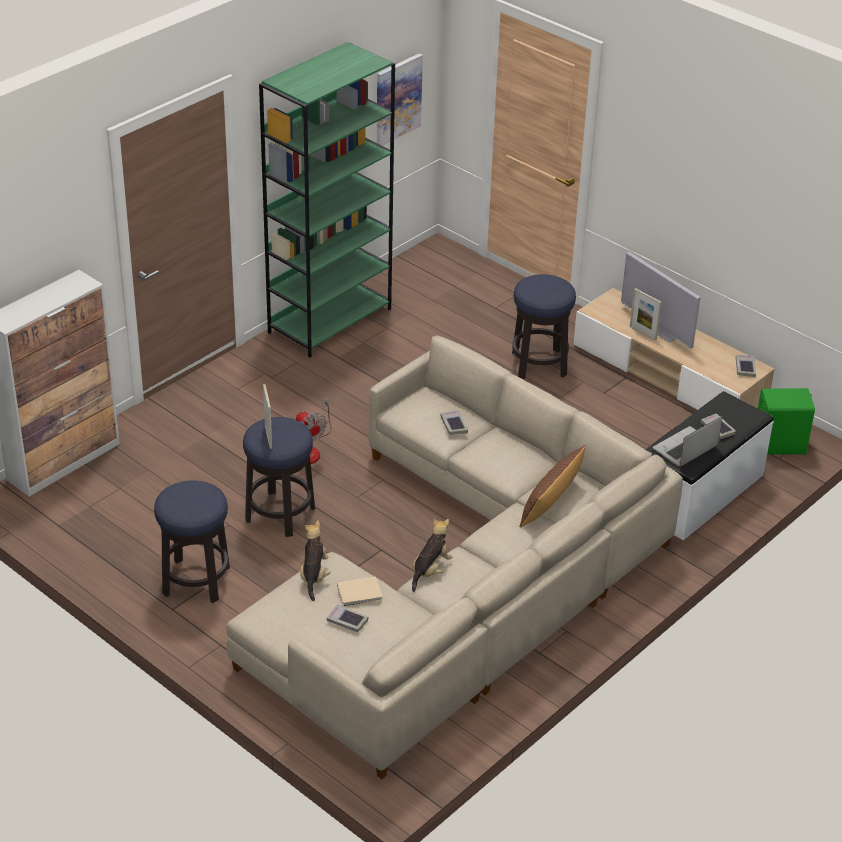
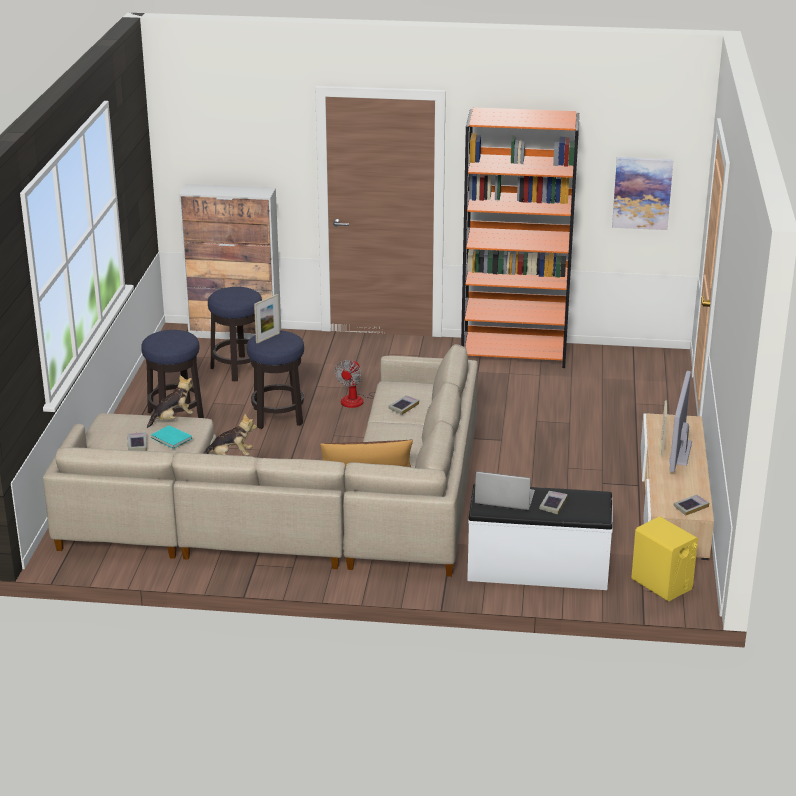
camera: 55 degrees right, 10 degrees down
green bookcase [259,42,395,358] -> orange bookcase [461,107,579,368]
beige book [337,577,383,607] -> turquoise book [151,425,192,449]
stool [512,274,576,380] -> stool moved to [208,287,262,381]
green speaker [758,388,815,455] -> yellow speaker [631,517,698,601]

